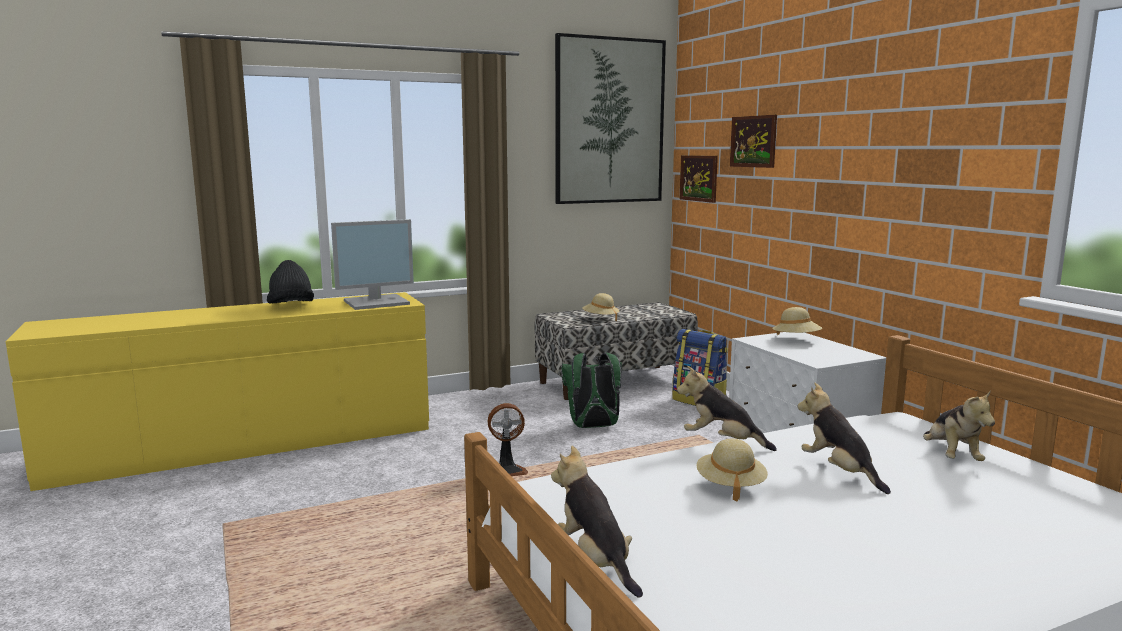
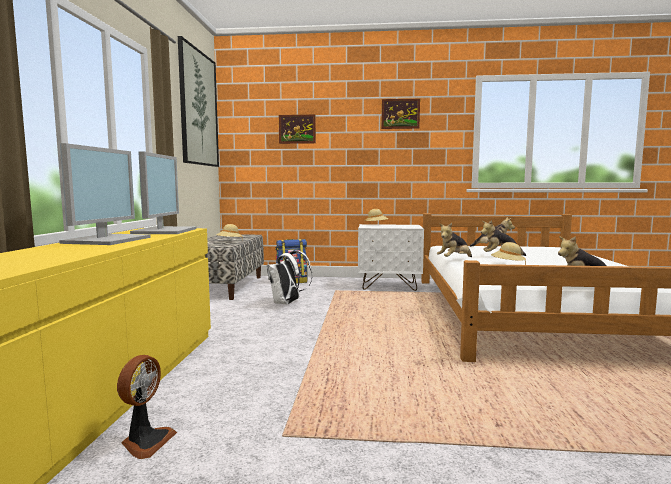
camera: 60 degrees left, 5 degrees down
black hat [267,260,314,304] -> monitor [59,143,151,245]
fan [488,403,528,476] -> fan moved to [117,355,177,459]
green backpack [561,353,622,428] -> white backpack [267,251,312,304]
picture [680,155,718,203] -> picture moved to [381,99,420,129]

